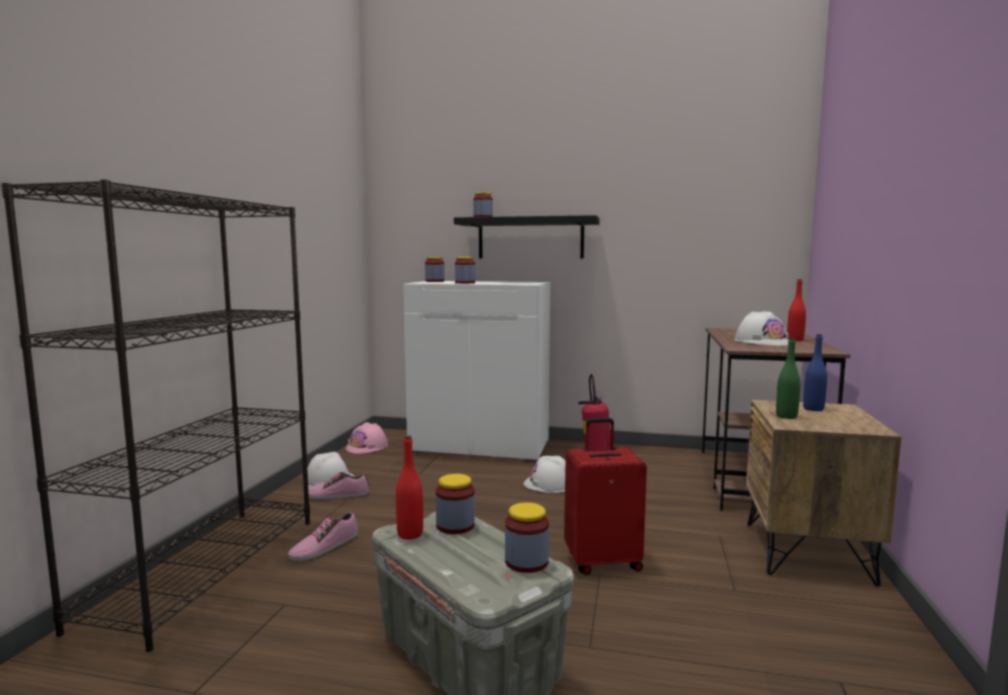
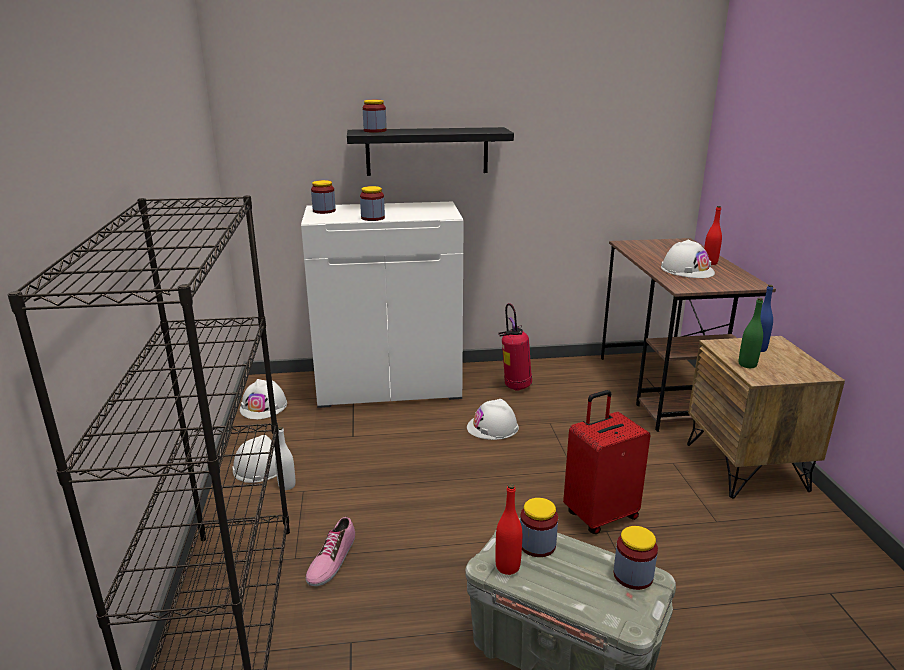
camera: 20 degrees left, 15 degrees up
shoe [308,472,369,500] -> white bottle [275,427,295,490]
pink hard hat [346,422,388,454] -> white hard hat [240,379,287,419]

